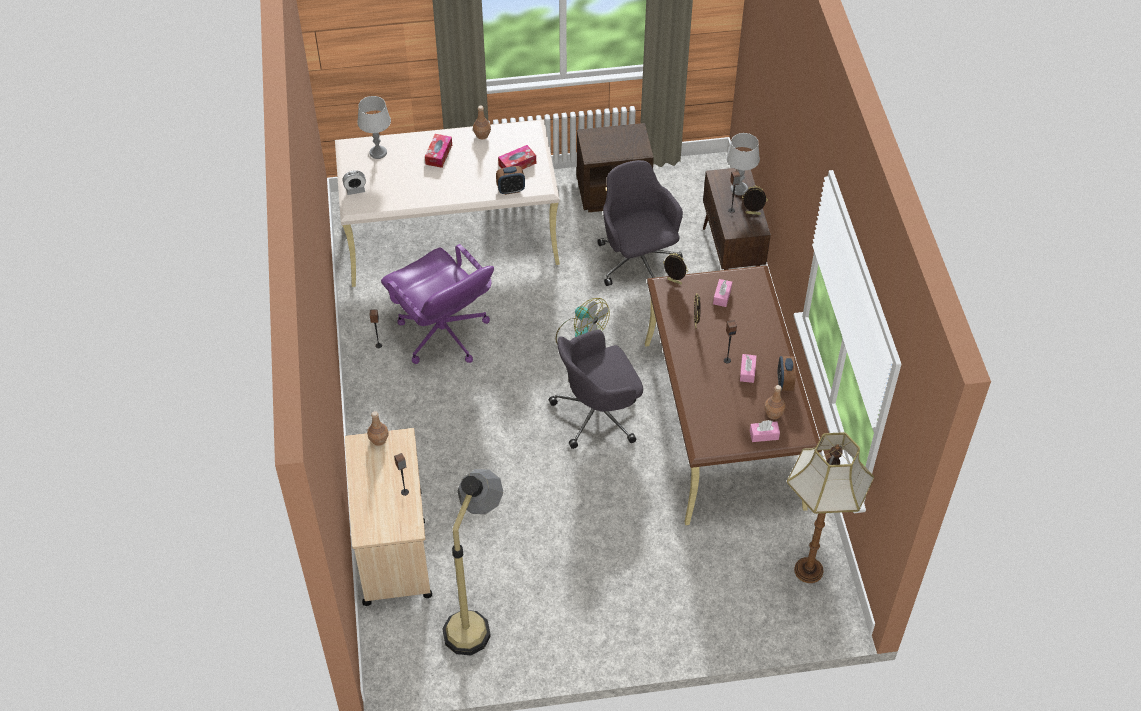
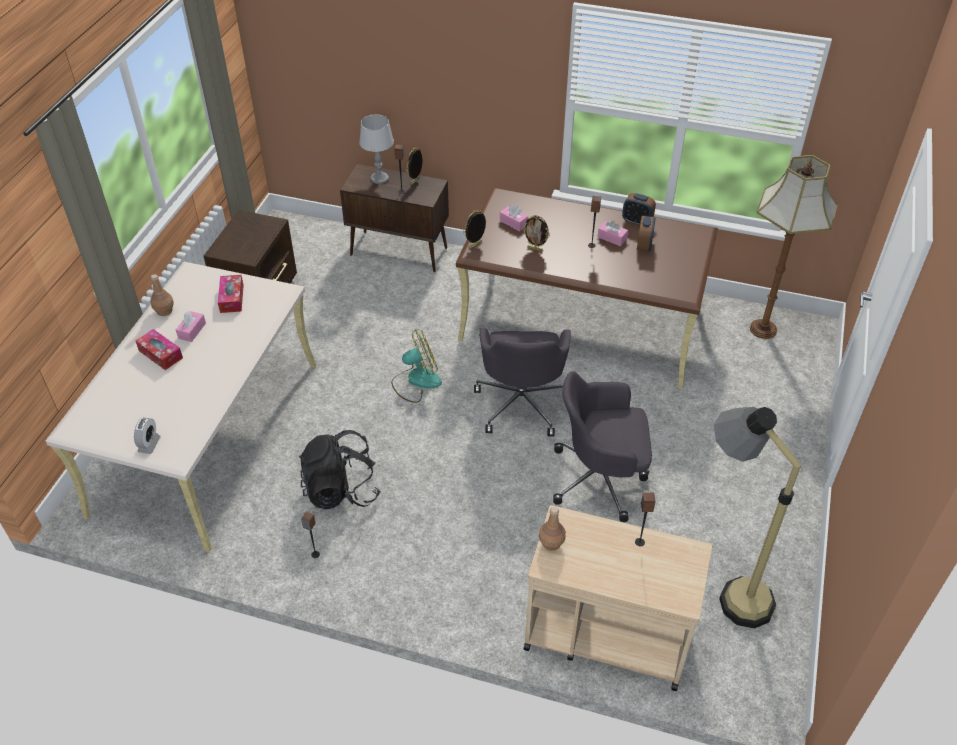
camera: 65 degrees left, 5 degrees down
grey table lamp [357,96,391,159] -> none
purple office chair [381,244,494,364] -> black backpack [300,430,381,509]
alarm clock [496,166,525,195] -> alarm clock moved to [637,216,656,252]
grey office chair [597,160,683,286] -> grey office chair moved to [553,371,652,522]
pink tissue box [750,420,780,442] -> pink tissue box moved to [176,311,206,342]
brown bottle [764,385,785,419] -> none

